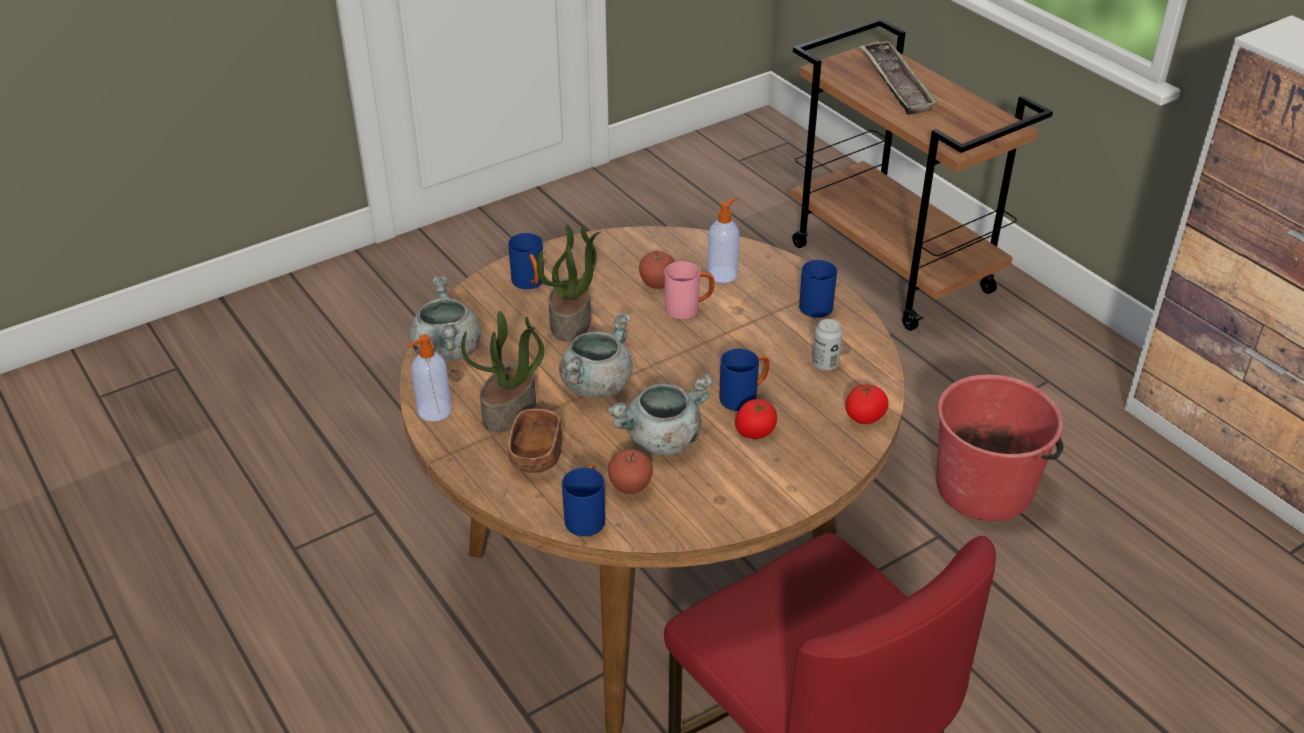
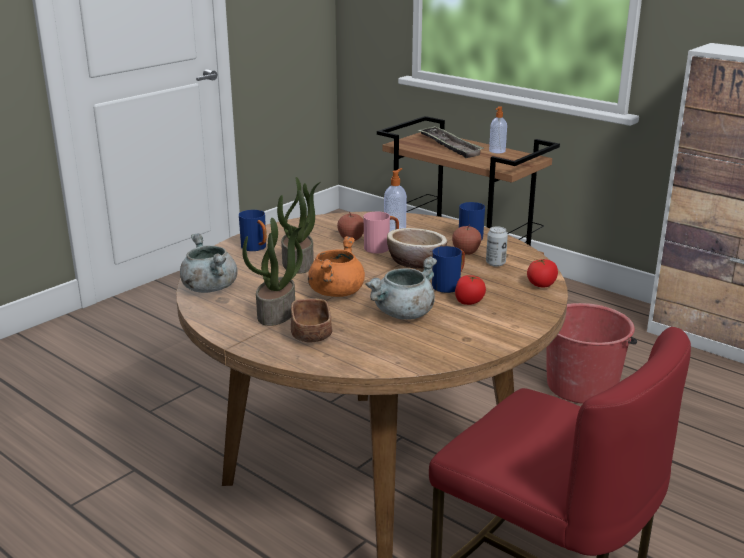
camera: 15 degrees left, 15 degrees down
soap dispenser [407,334,452,422] -> soap dispenser moved to [489,106,507,153]
grey cooking pot [559,312,633,398] -> orange cooking pot [308,236,365,297]
blue mug [562,464,605,537] -> none
apple [608,449,653,494] -> apple moved to [452,224,481,255]
none -> bowl [387,228,447,269]

